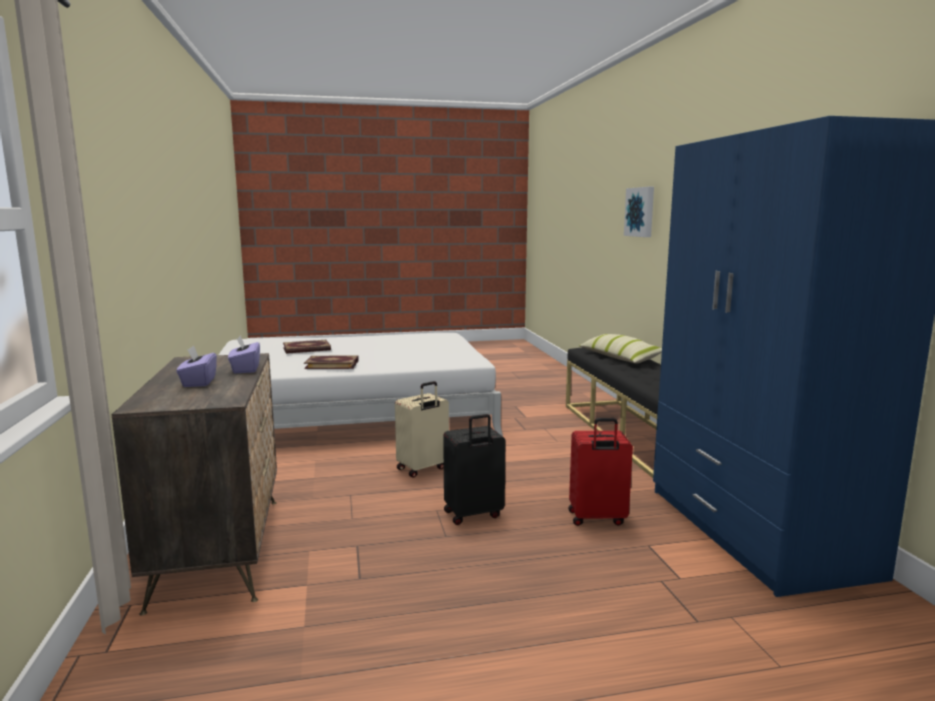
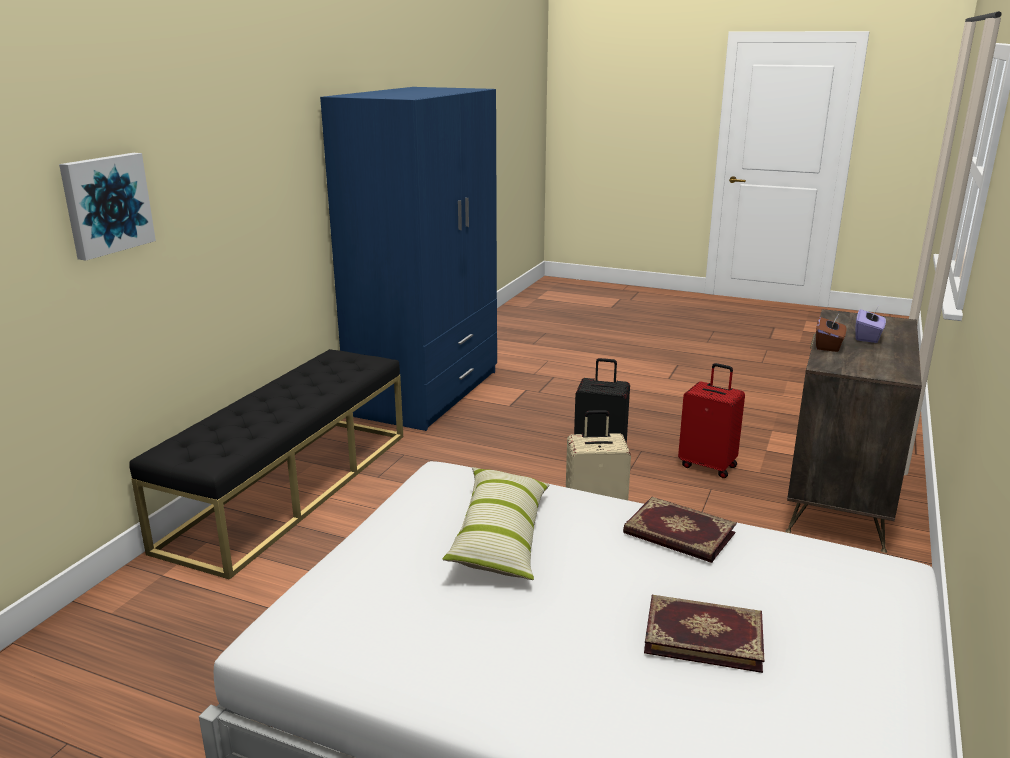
camera: 145 degrees left, 10 degrees up
purple tissue box [228,335,260,373] -> brown tissue box [816,315,846,352]
red suitcase [568,418,633,526] -> red suitcase moved to [678,363,745,478]
pillow [579,334,662,363] -> pillow moved to [442,467,549,580]

